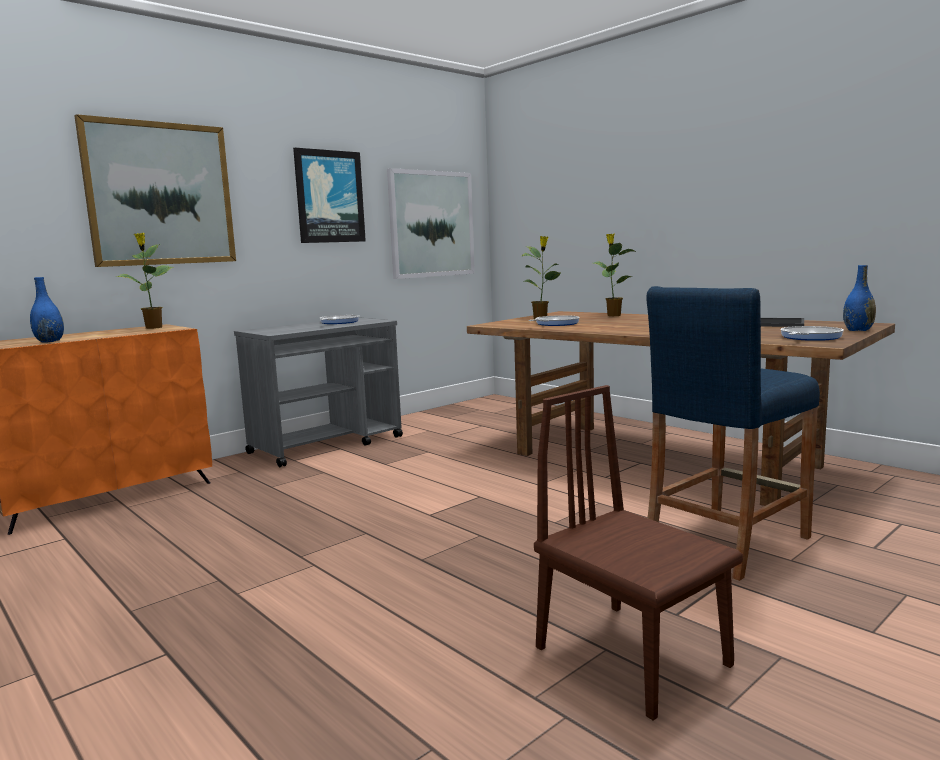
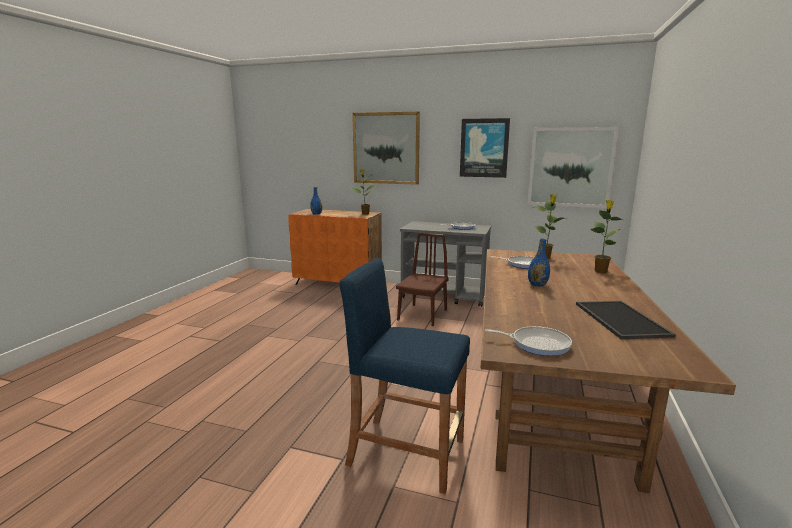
camera: 60 degrees right, 5 degrees up
brown chair [534,385,743,720] -> brown chair moved to [396,233,449,326]
blue vase [843,265,876,331] -> blue vase moved to [528,239,550,287]

